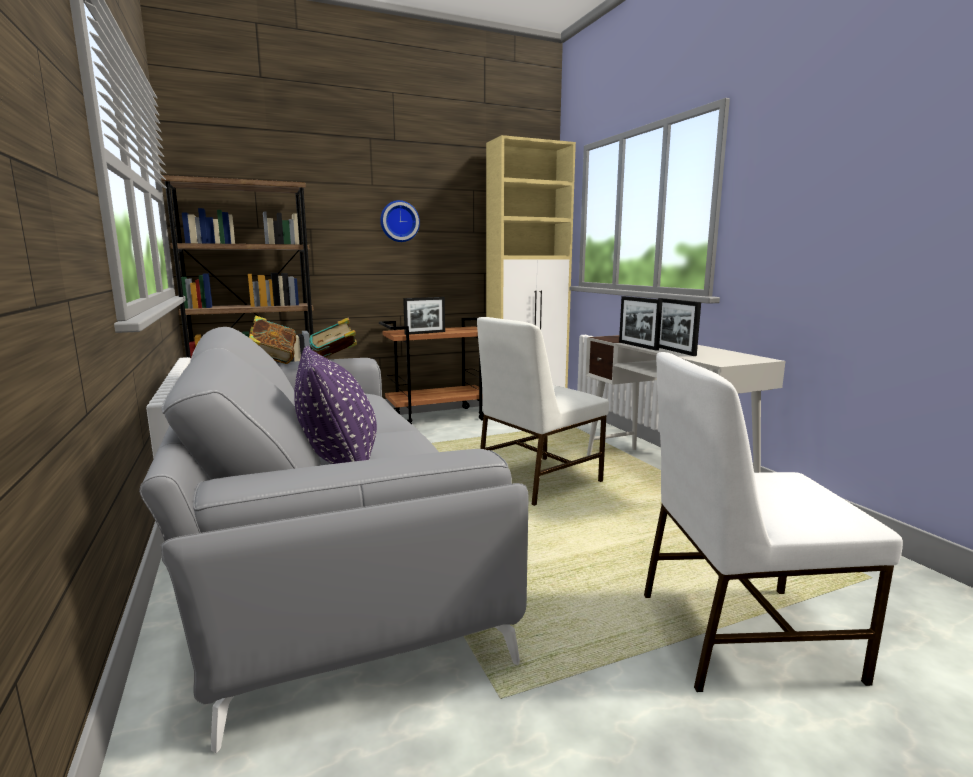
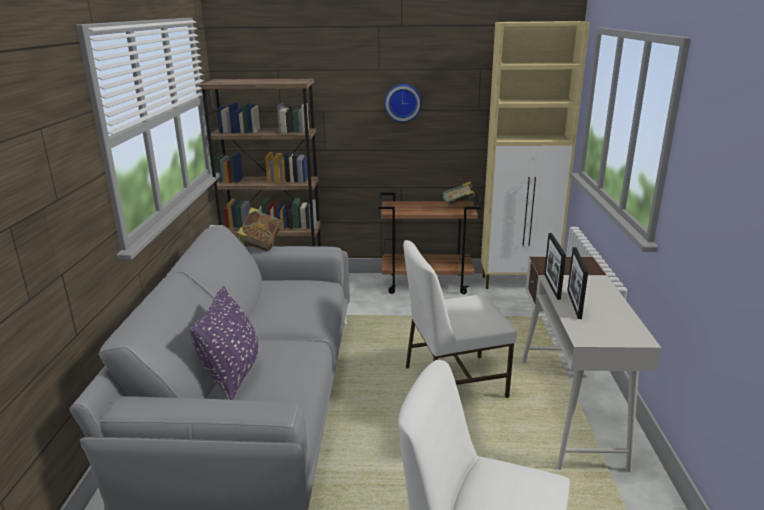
camera: 25 degrees right, 10 degrees up
book [309,318,357,358] -> book moved to [443,182,476,205]
picture frame [403,297,445,335] -> none

